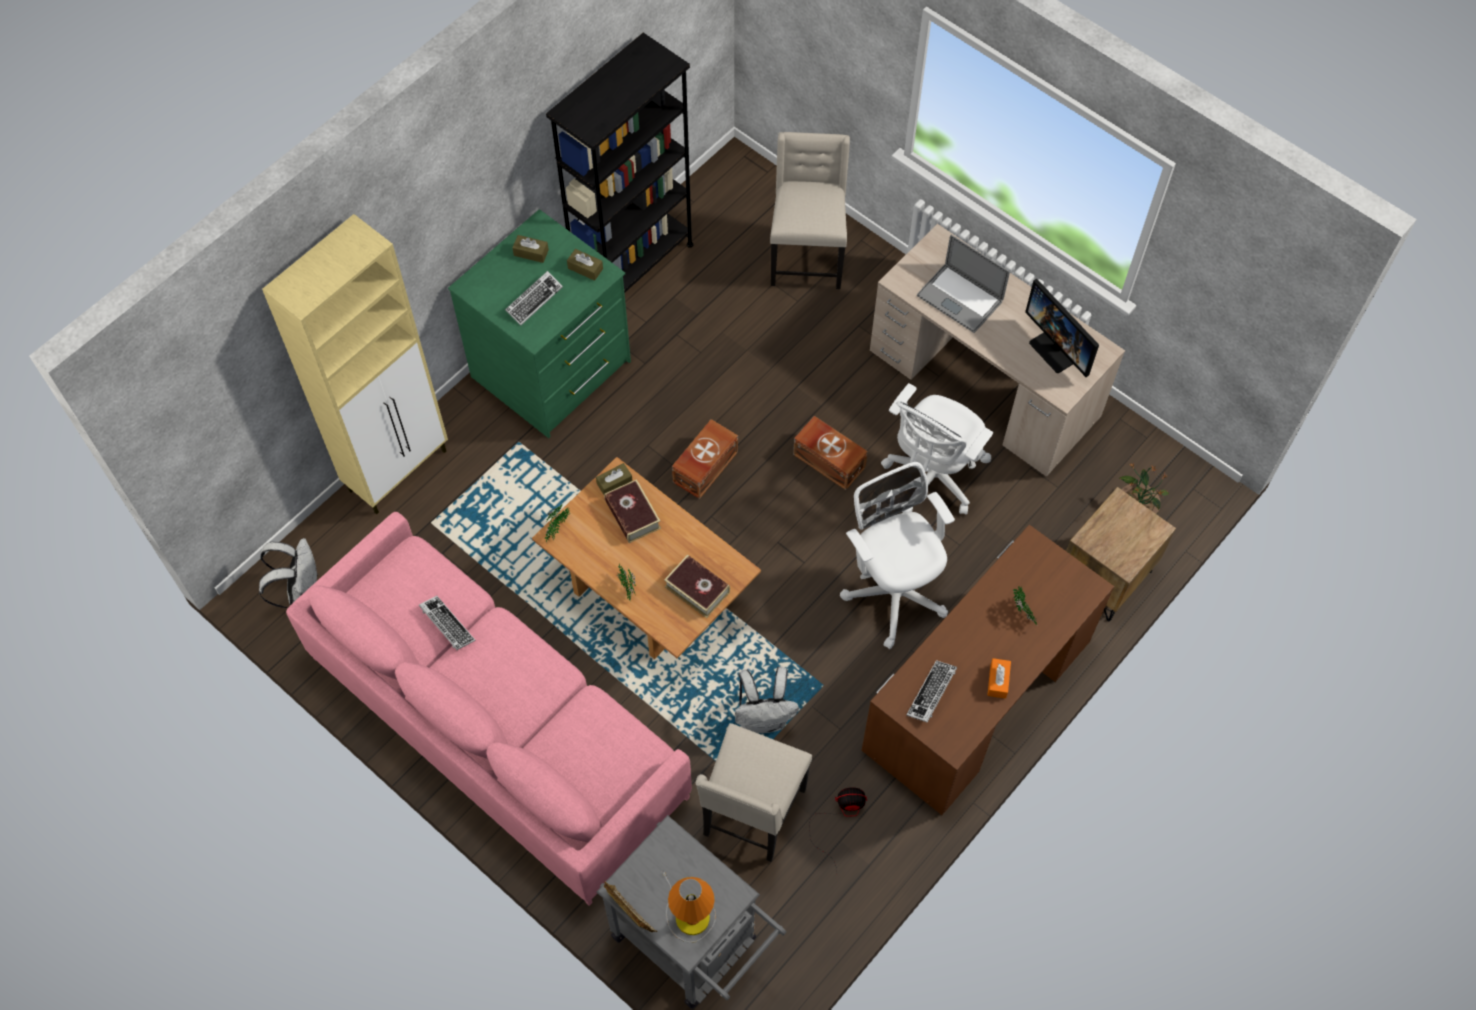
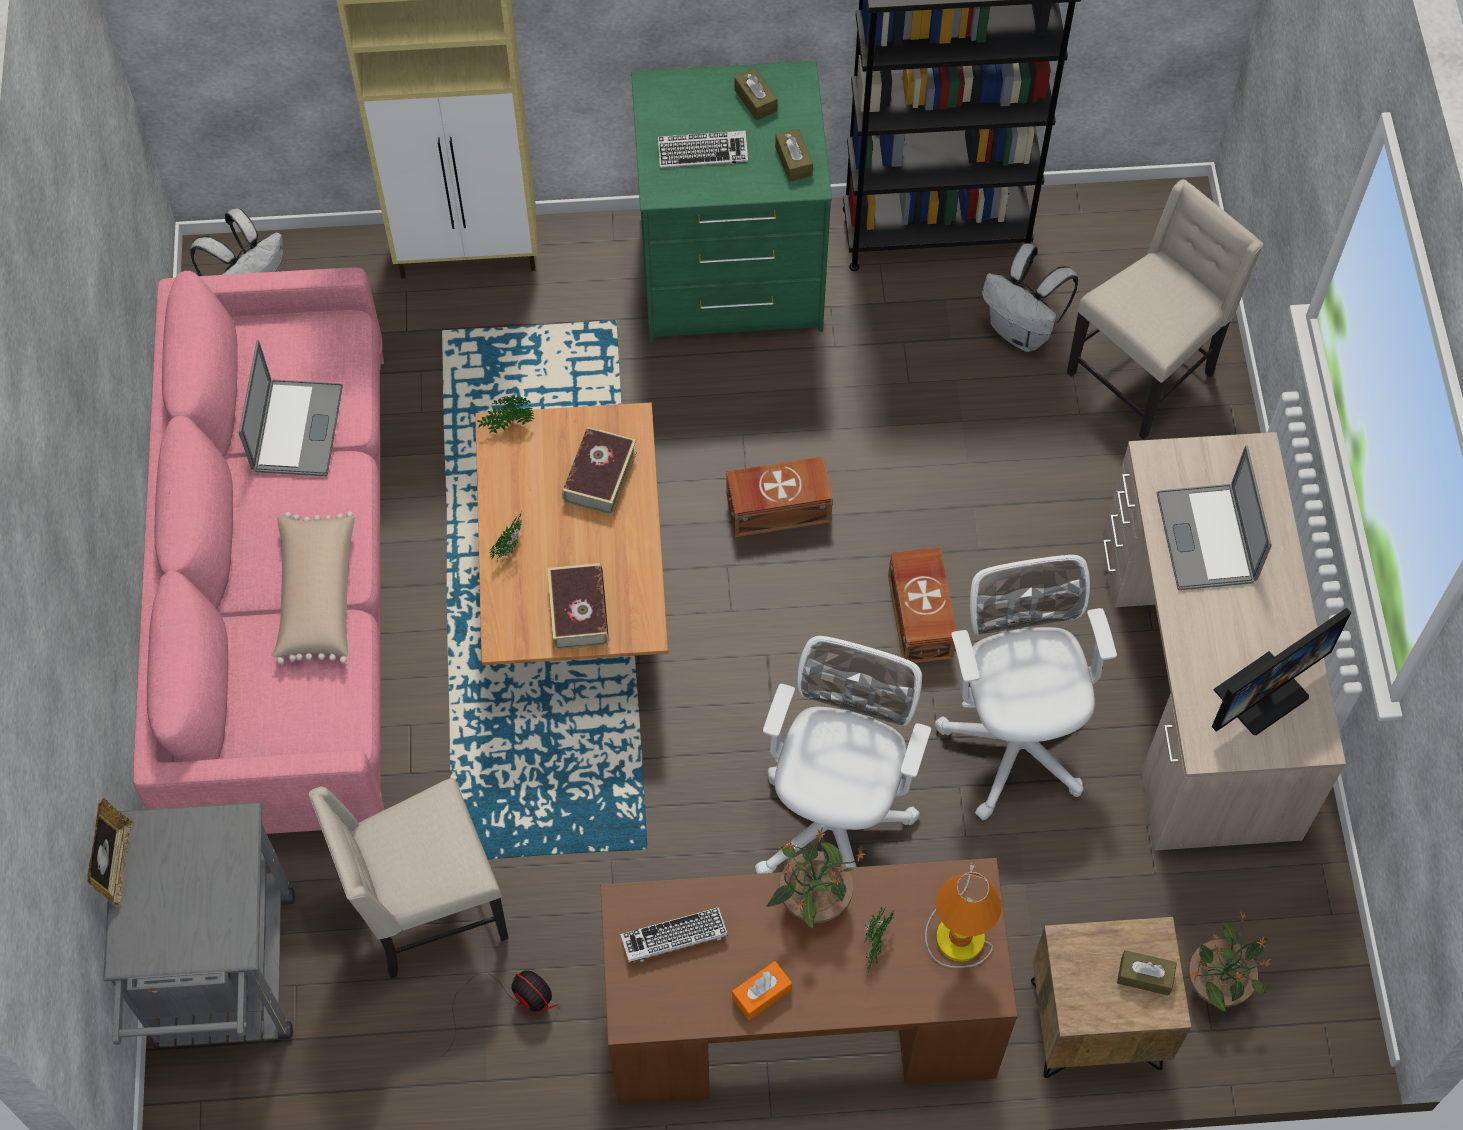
camera: 45 degrees right, 0 degrees up
keyboard [419,596,476,650] -> laptop [239,340,343,476]
brown tissue box [596,463,633,495] -> brown tissue box moved to [1117,950,1177,995]
table lamp [662,872,716,943] -> table lamp moved to [925,863,1002,968]
white backpack [735,666,799,733] -> white backpack moved to [982,243,1078,352]
white office chair [881,383,993,515] -> white office chair turned 90 degrees clockwise [934,555,1117,820]
monitor [1025,279,1099,377] -> monitor turned 135 degrees counterclockwise [1212,608,1351,735]
none -> beige pillow [272,511,355,664]
none -> potted plant [766,826,867,928]

